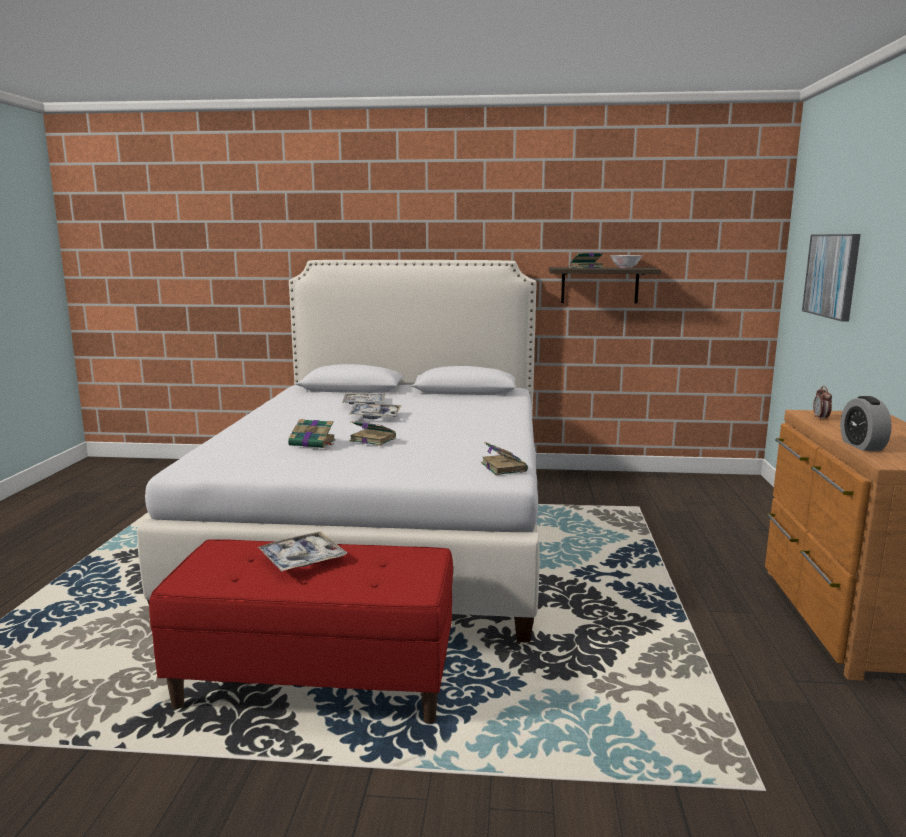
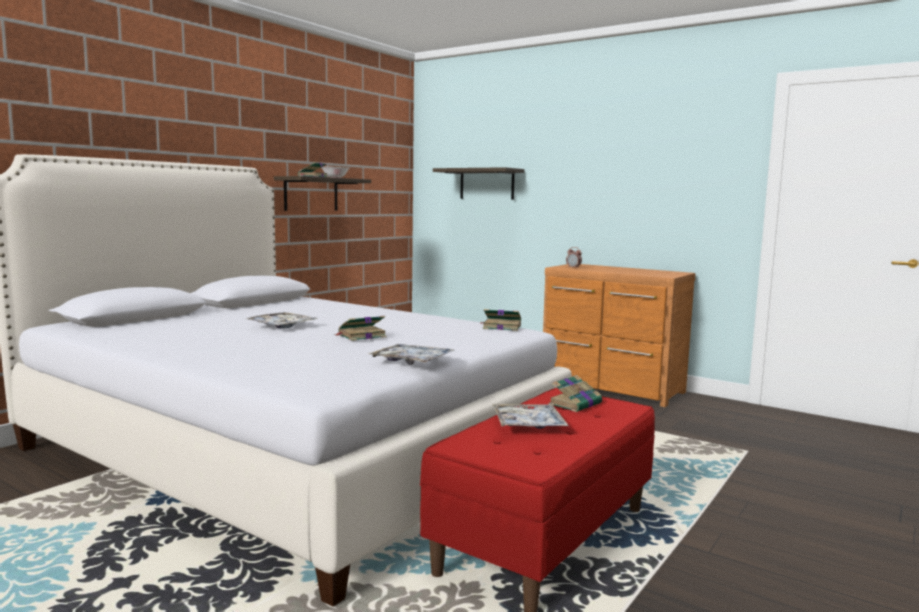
camera: 60 degrees left, 5 degrees down
book [288,419,336,448] -> book moved to [548,375,602,412]
tray [342,393,385,404] -> tray moved to [369,344,454,365]
picture [802,234,861,322] -> shelf [433,167,525,200]
alarm clock [840,396,892,451] -> none

